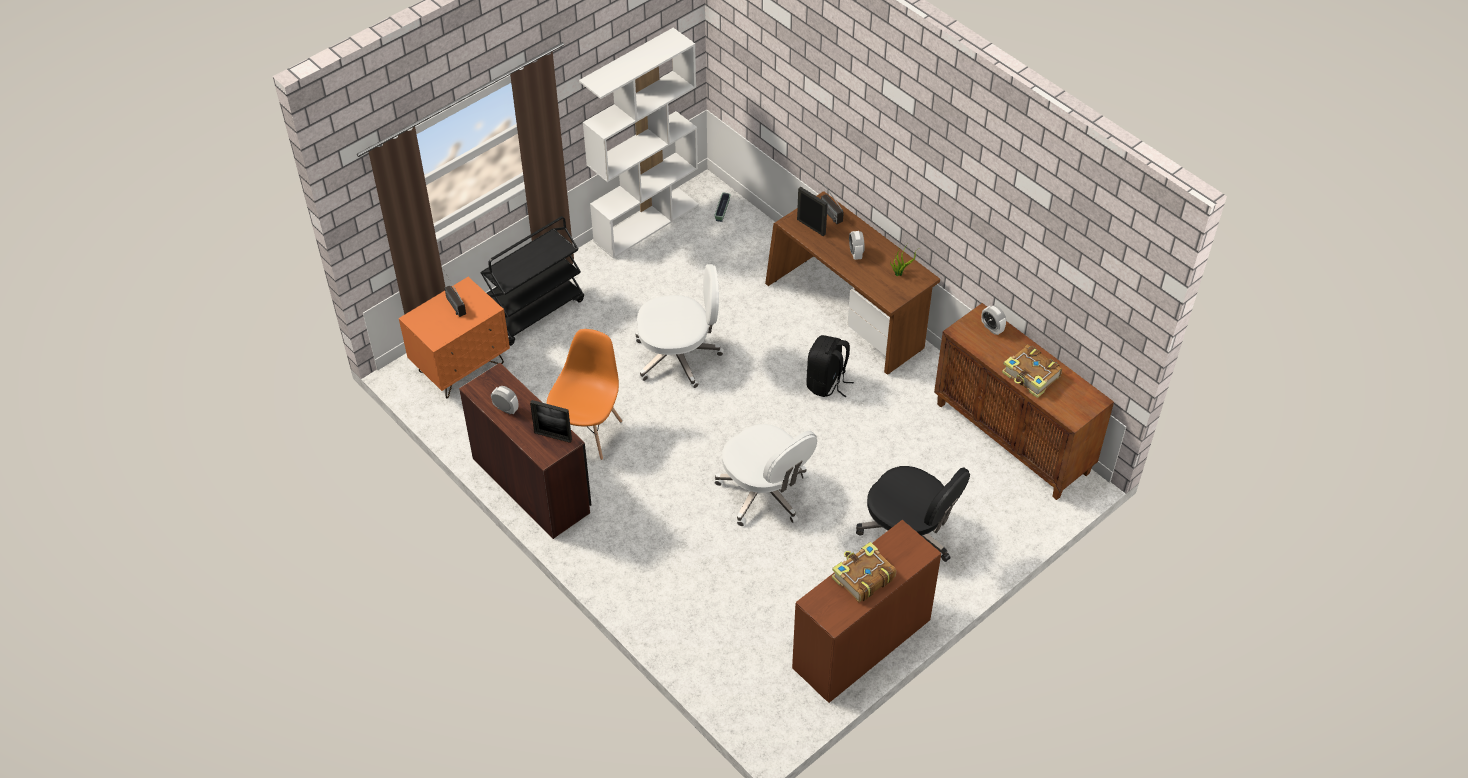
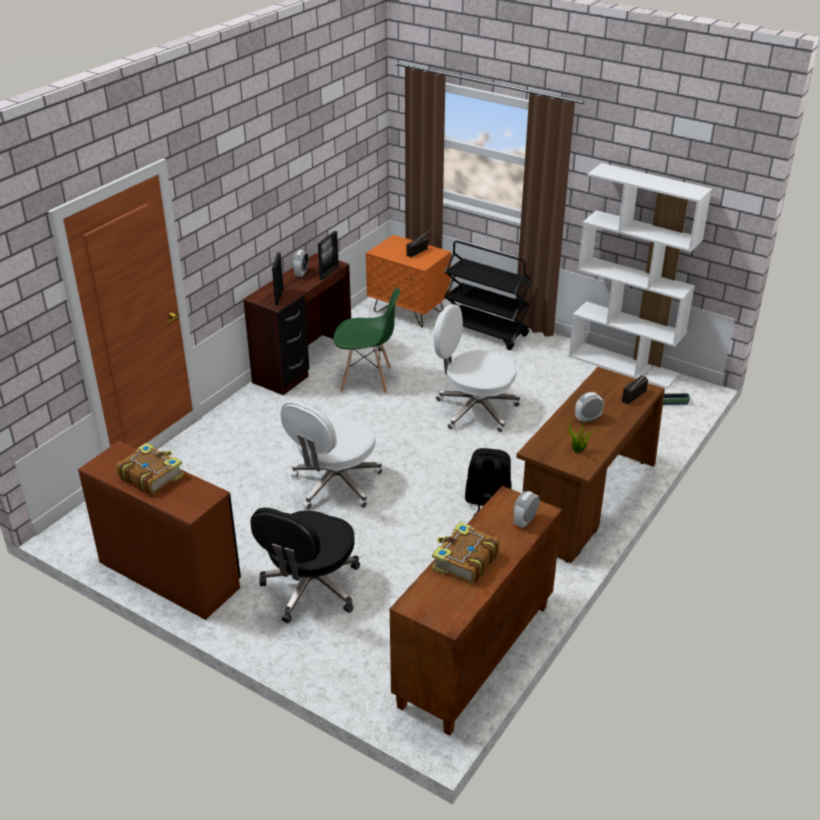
camera: 75 degrees right, 15 degrees down
orange chair [547,329,622,460] -> green chair [333,287,400,394]
white office chair [636,264,724,388] -> white office chair turned 135 degrees clockwise [433,304,520,432]
picture frame [797,187,828,236] -> picture frame moved to [318,231,339,281]

